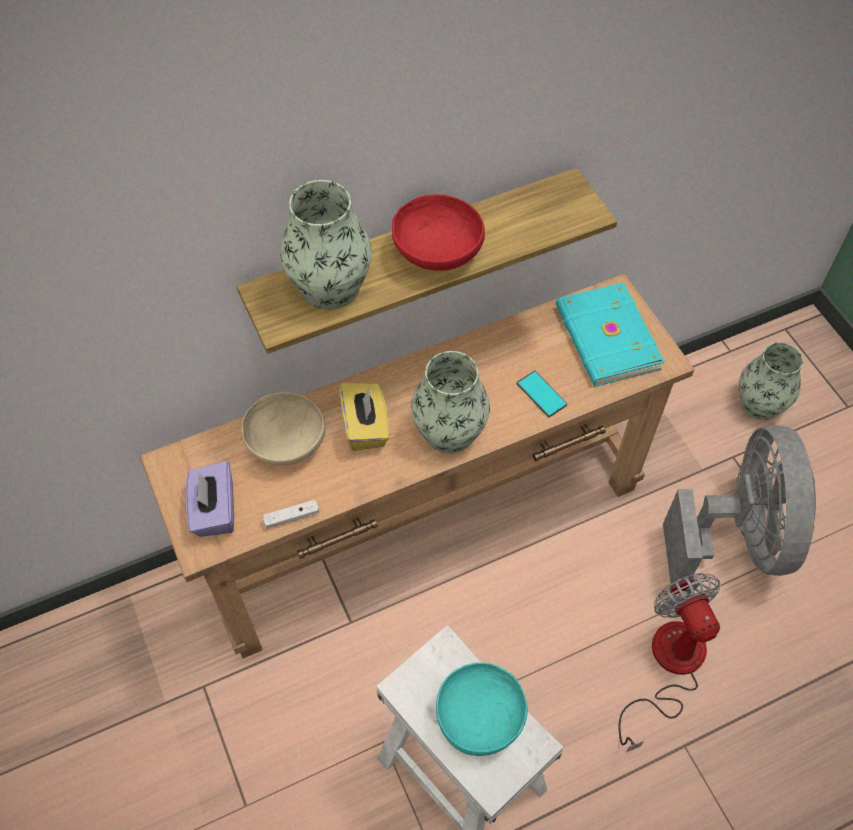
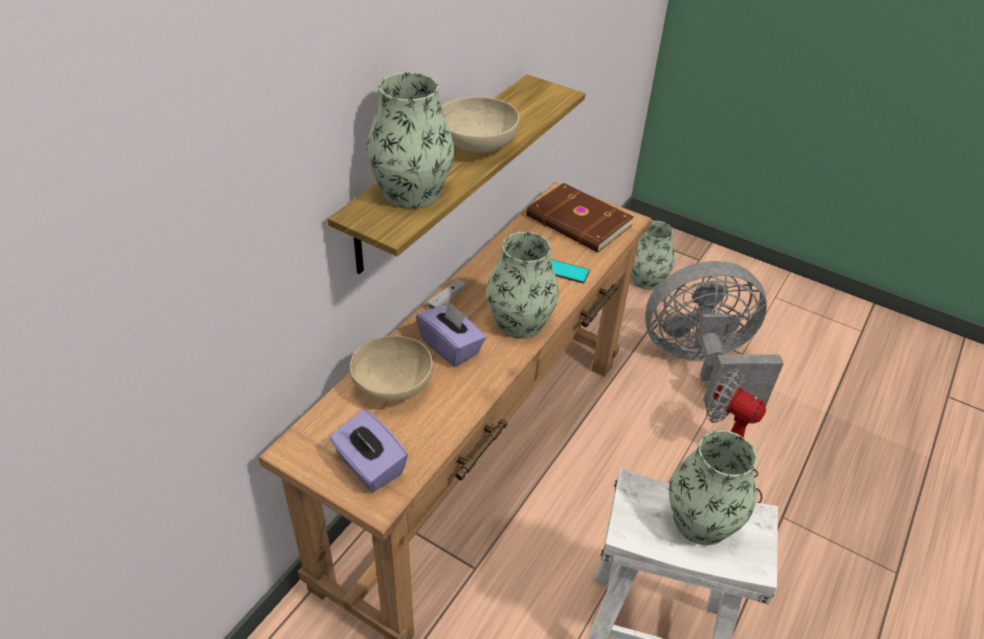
camera: 35 degrees left, 15 degrees down
white game controller [263,500,319,529] -> white game controller moved to [427,279,466,309]
yellow tissue box [339,383,389,451] -> purple tissue box [416,301,486,367]
red bowl [392,194,485,271] -> beige bowl [441,97,520,153]
turquoise bowl [436,662,528,756] -> vase [669,430,757,545]
turquoise book [556,282,665,387] -> brown book [526,183,633,252]
grey fan [663,425,816,585] -> grey fan turned 60 degrees counterclockwise [645,261,784,408]

